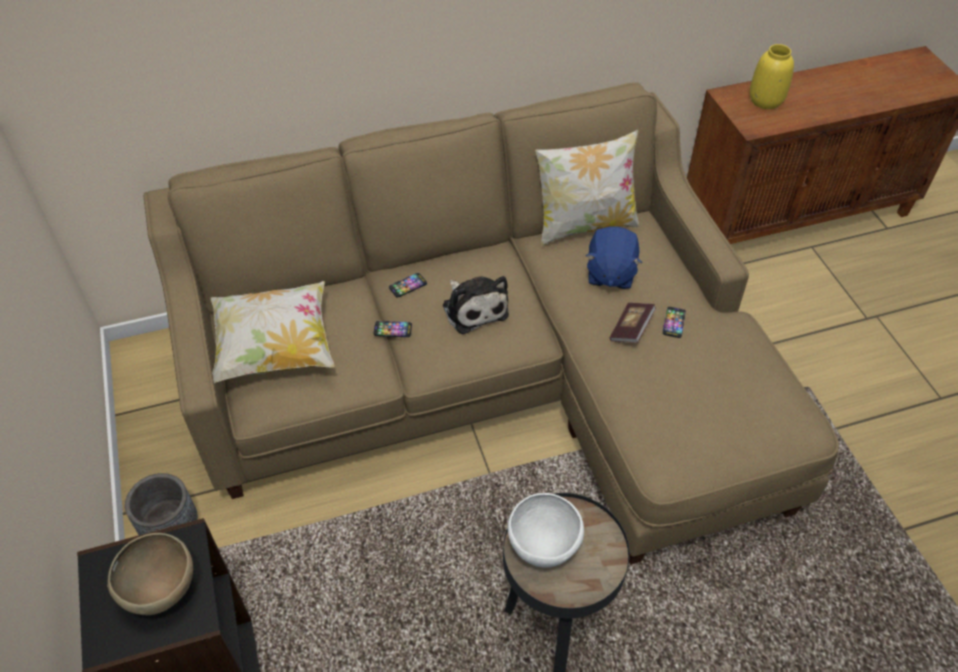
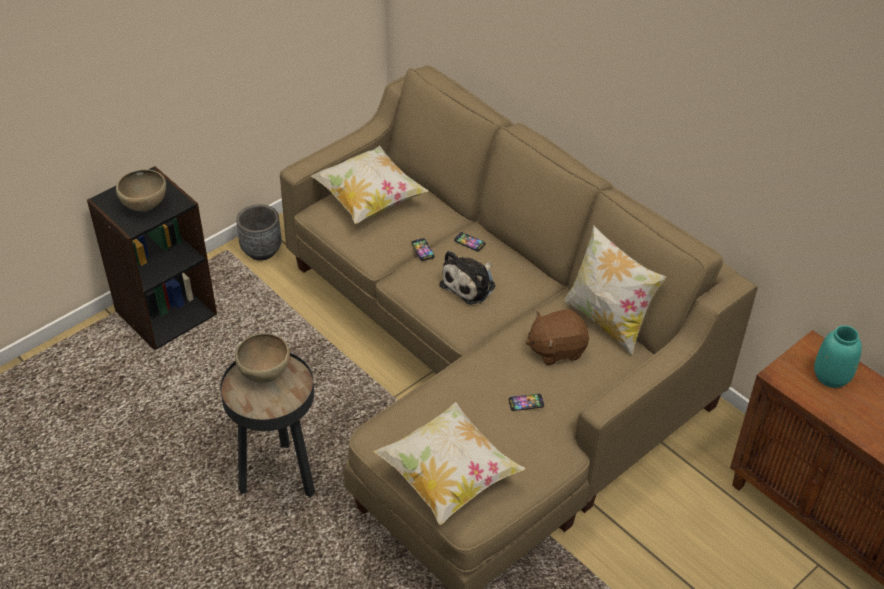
camera: 65 degrees right, 5 degrees down
white bowl [507,493,584,568] -> brown bowl [235,333,290,383]
blue plush toy [586,227,642,289] -> brown plush toy [526,309,589,365]
book [610,303,656,343] -> none
yellow vase [750,44,794,109] -> turquoise vase [814,325,862,388]
none -> pillow [373,402,525,525]

